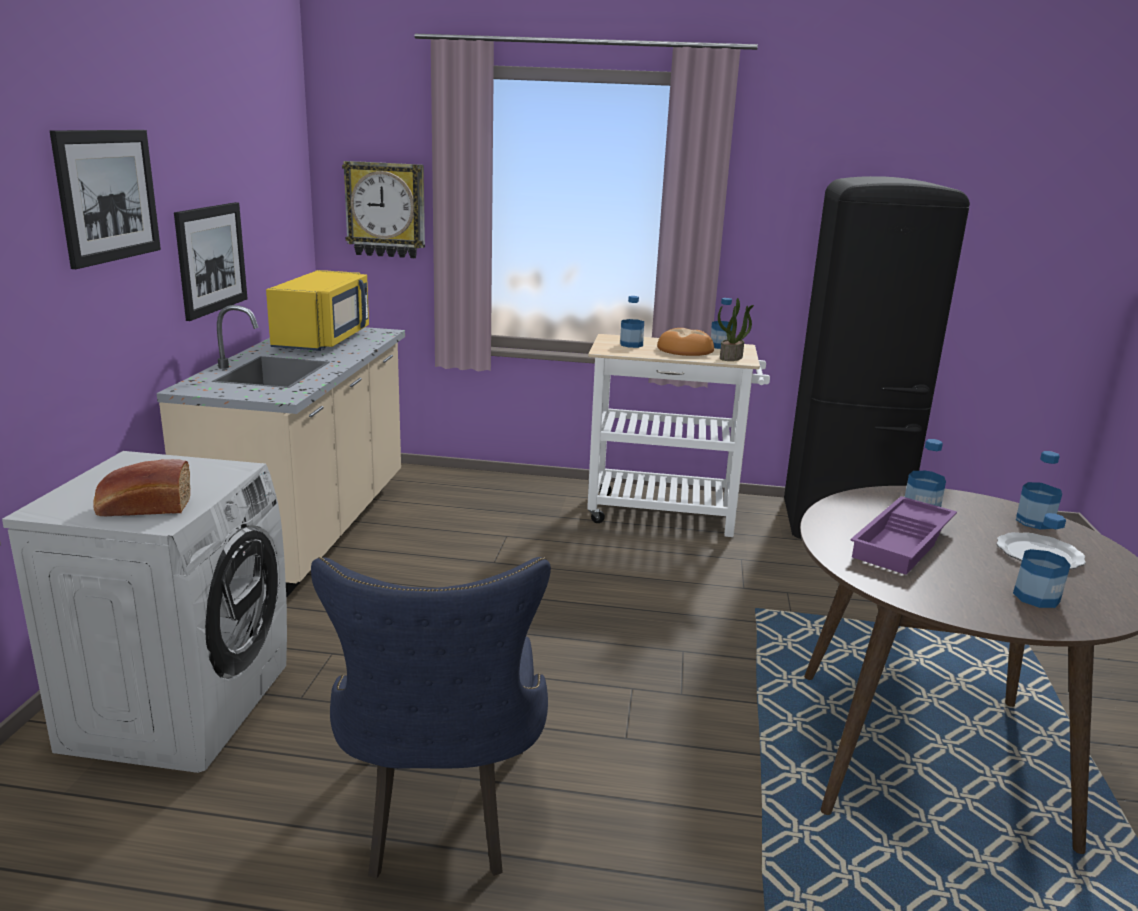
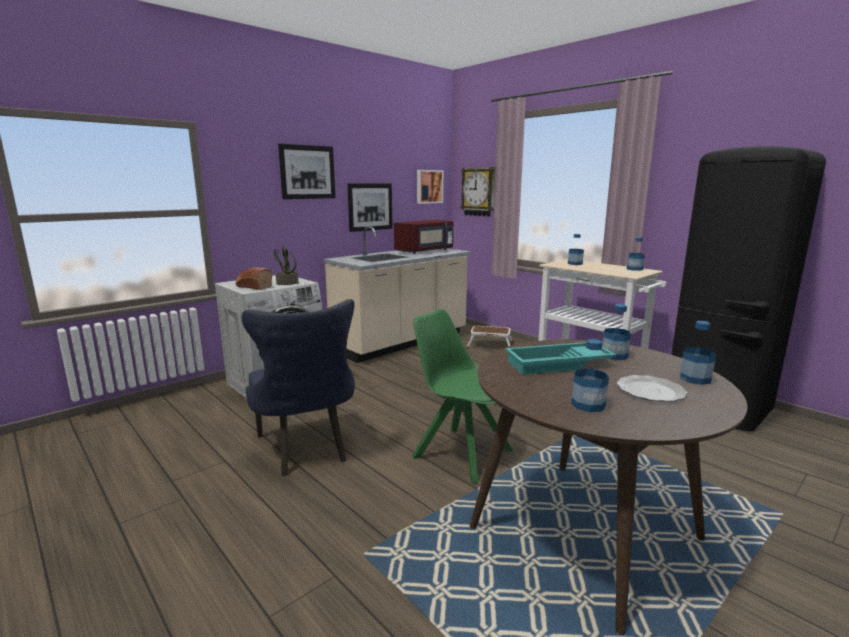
camera: 40 degrees right, 5 degrees down
yellow microwave [266,270,369,351] -> red microwave [394,220,453,254]
blue chair [311,557,551,879] -> blue chair turned 60 degrees counterclockwise [242,299,355,476]
bread [657,328,714,356] -> none
potted plant [718,298,754,361] -> potted plant moved to [274,244,299,285]
purple tray [850,496,957,575] -> turquoise tray [506,342,616,375]
none -> green chair [412,309,513,483]
none -> picture [417,170,443,204]
none -> brown step ladder [466,326,514,349]

